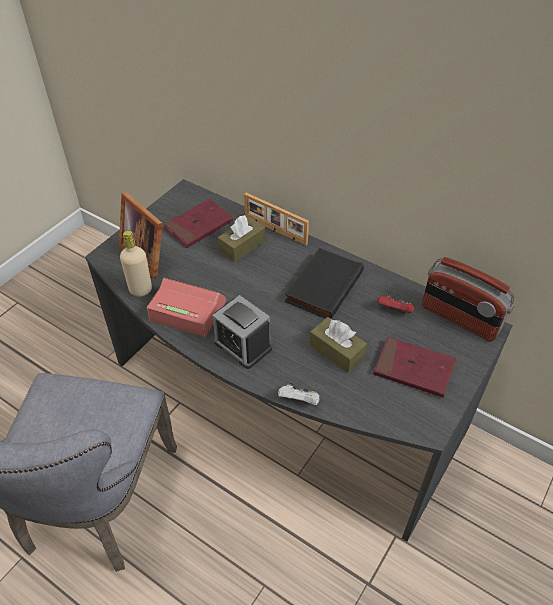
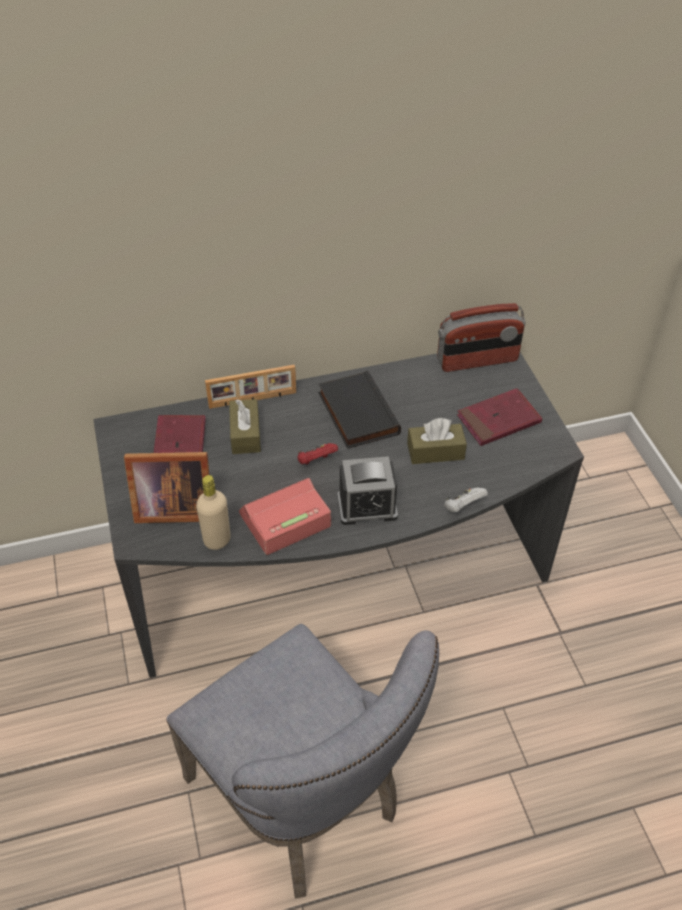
camera: 50 degrees left, 0 degrees up
red game controller [377,294,414,314] -> red game controller moved to [298,443,338,465]

